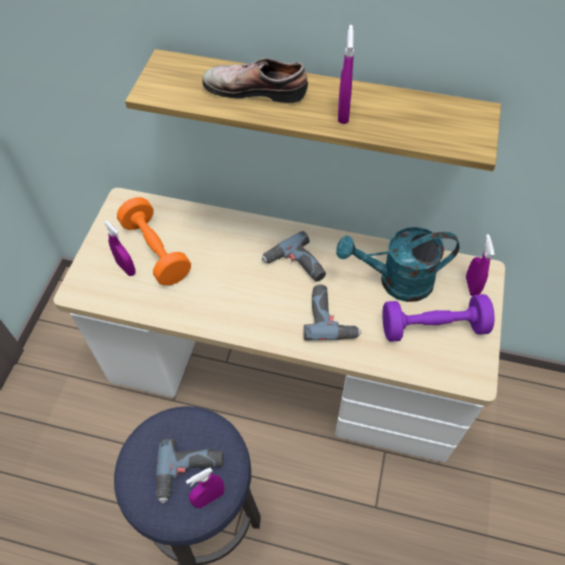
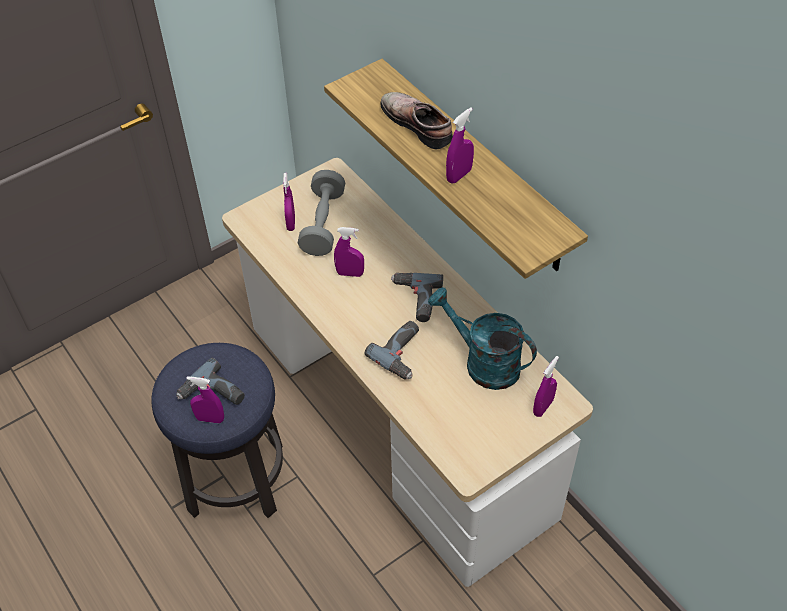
camera: 40 degrees right, 5 degrees down
orange dumbbell [117,197,191,286] -> grey dumbbell [298,170,345,256]
purple dumbbell [382,294,495,342] -> none
none -> purple spray bottle [334,227,364,277]

